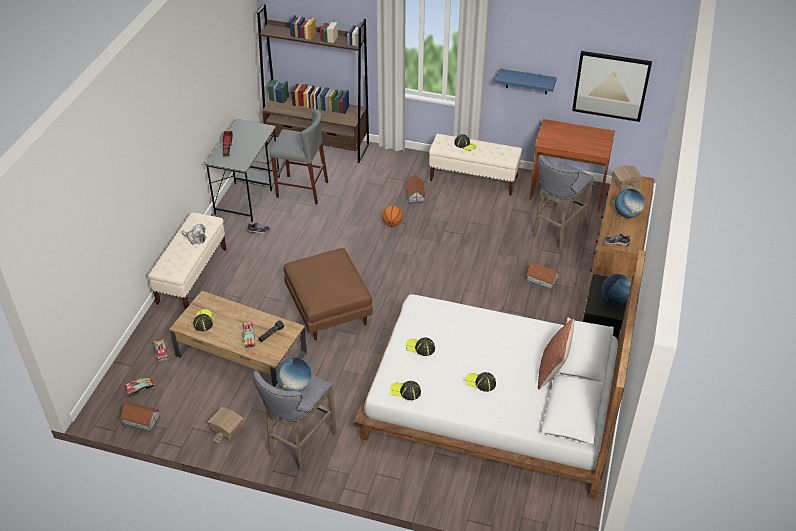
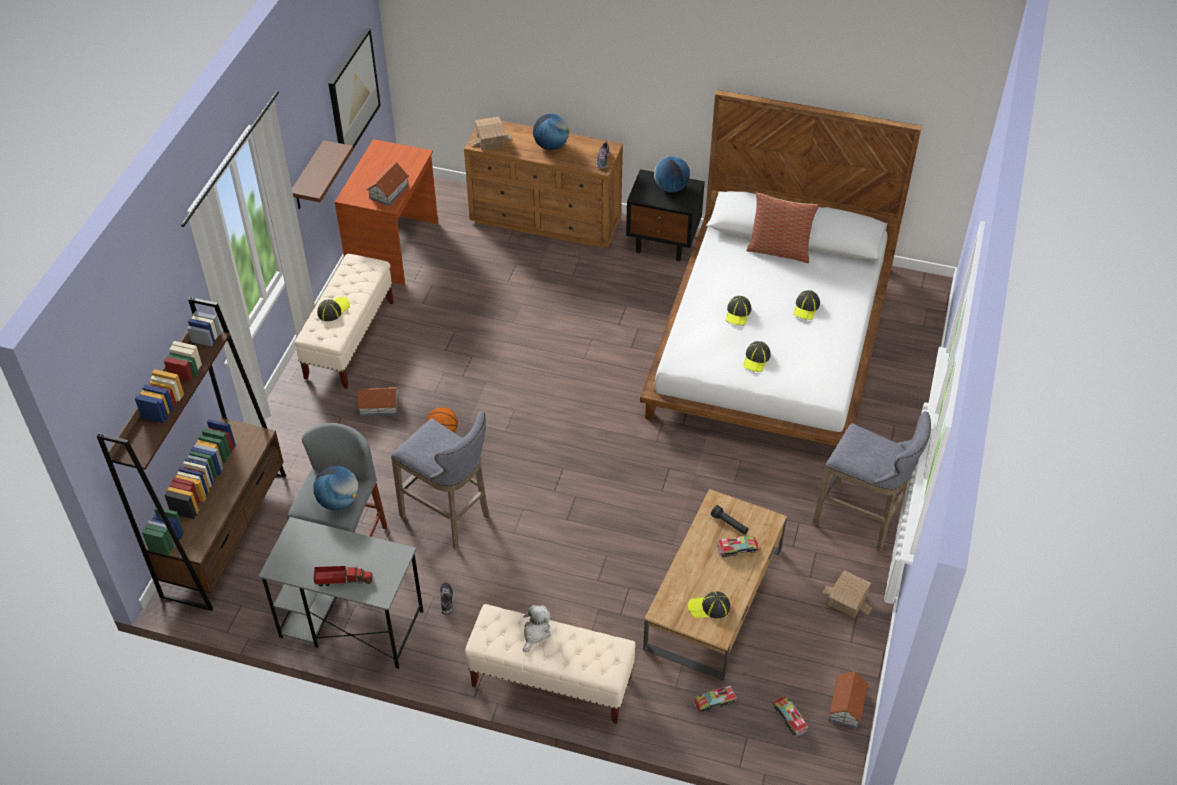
camera: 90 degrees left, 5 degrees up
globe [276,358,311,392] -> globe moved to [313,466,359,511]
brown ottoman [283,248,372,340] -> none
cap [390,381,421,400] -> cap moved to [726,296,751,325]
blue shelf [495,69,557,94] -> brown shelf [292,140,353,209]
toy house [526,263,560,290] -> toy house moved to [367,163,409,206]
grey stool [532,155,594,250] -> grey stool moved to [391,411,490,550]

